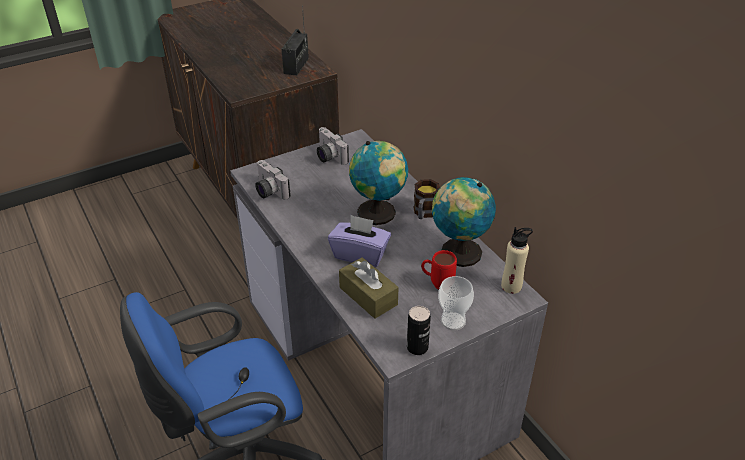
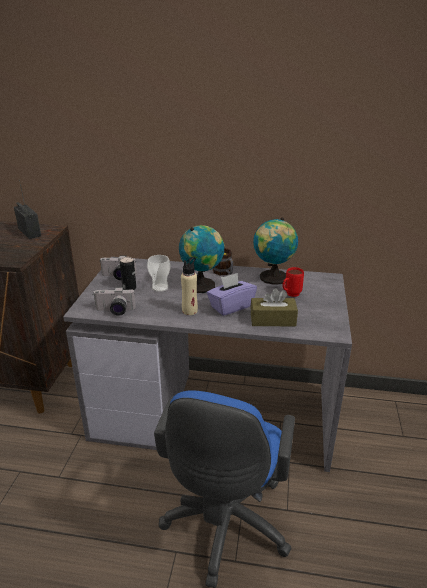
camera: 50 degrees left, 10 degrees down
can [407,306,431,355] -> can moved to [120,257,136,290]
cup [438,276,474,330] -> cup moved to [147,255,171,292]
beige bottle [501,227,533,294] -> beige bottle moved to [181,257,198,315]

